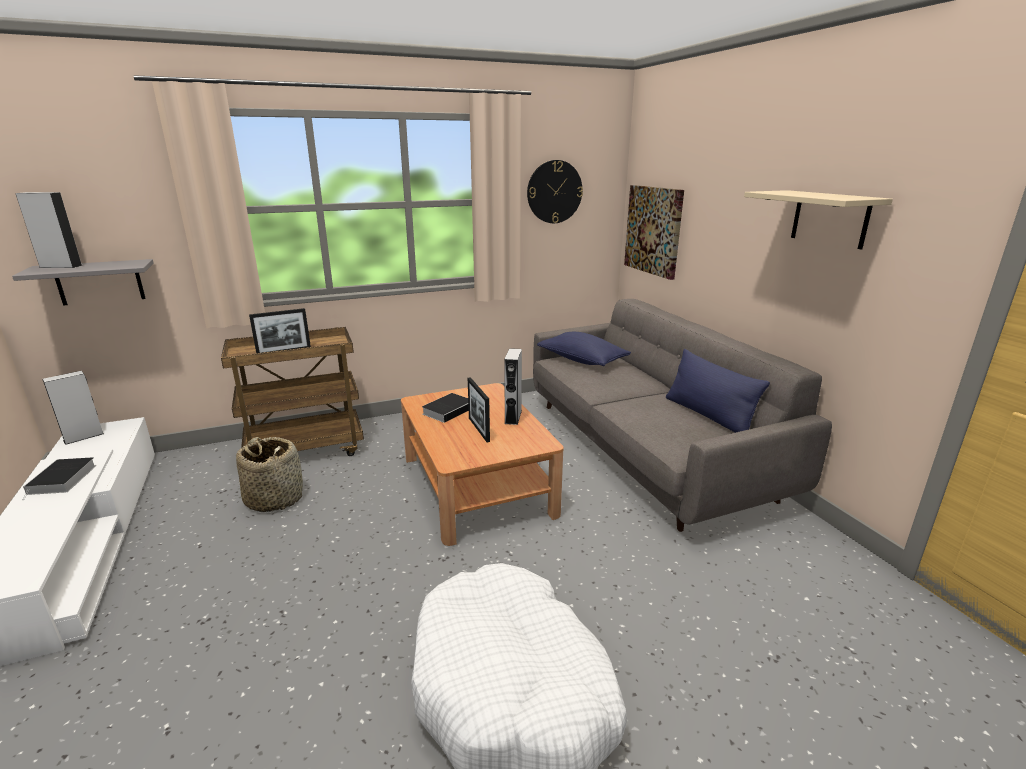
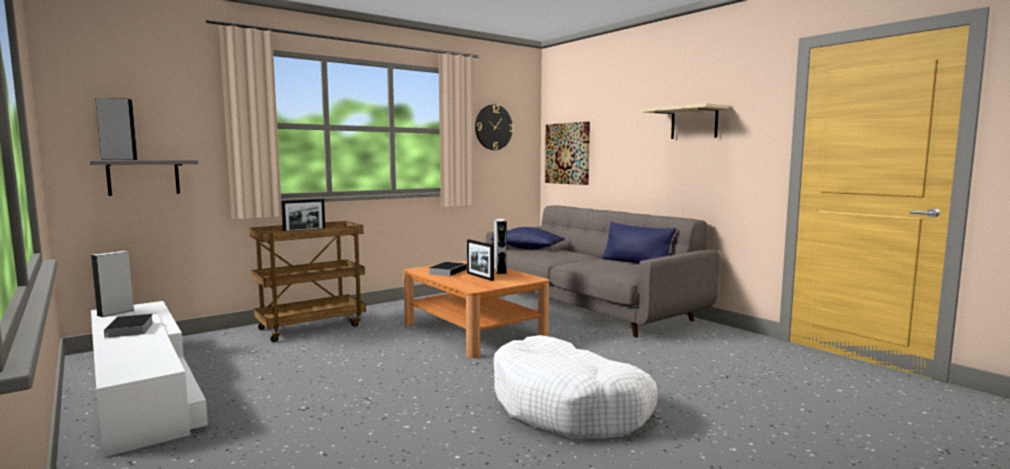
camera: 15 degrees left, 15 degrees down
basket [236,437,303,512] -> none

